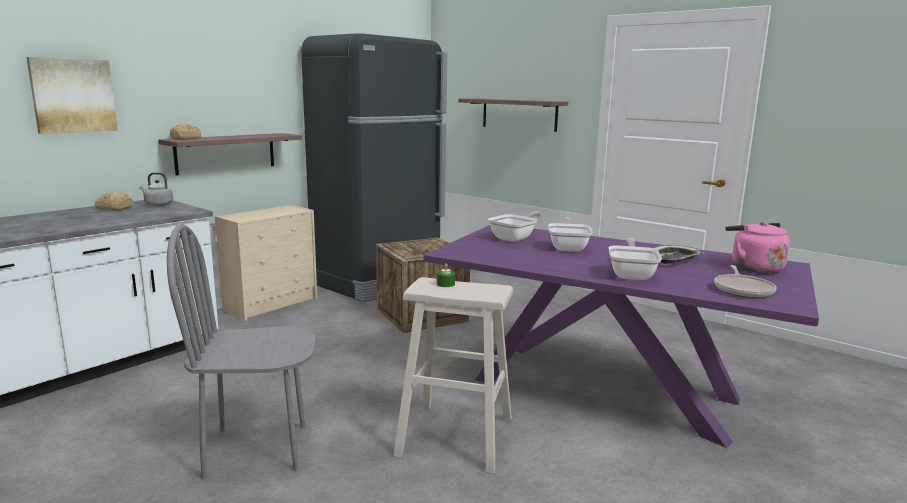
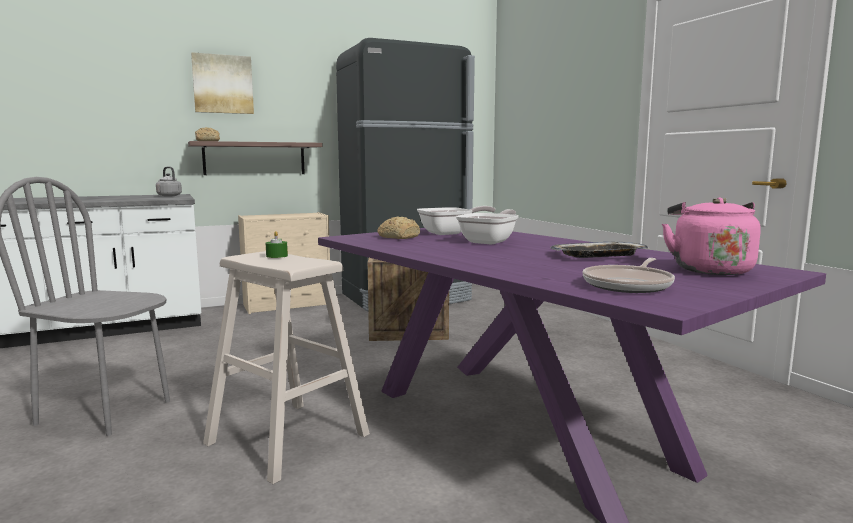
camera: 25 degrees right, 5 degrees down
picture [26,57,118,134] -> picture moved to [191,52,254,114]
bread [95,192,134,210] -> bread moved to [377,217,420,239]
shelf [459,99,568,132] -> none
frying pan [608,238,662,280] -> none

